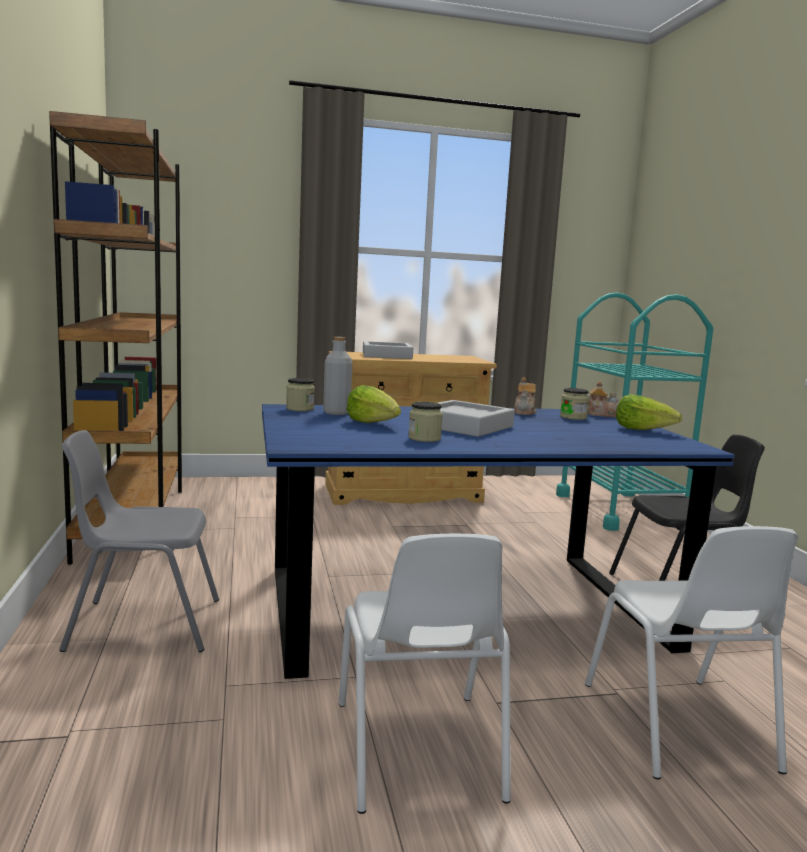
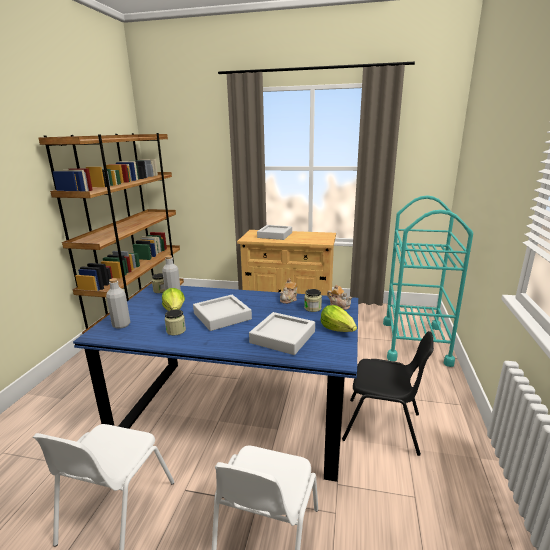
camera: 25 degrees right, 10 degrees up
grey chair [60,430,219,652] -> none
none -> grey bottle [106,278,130,329]
none -> grey tray [249,312,315,355]

